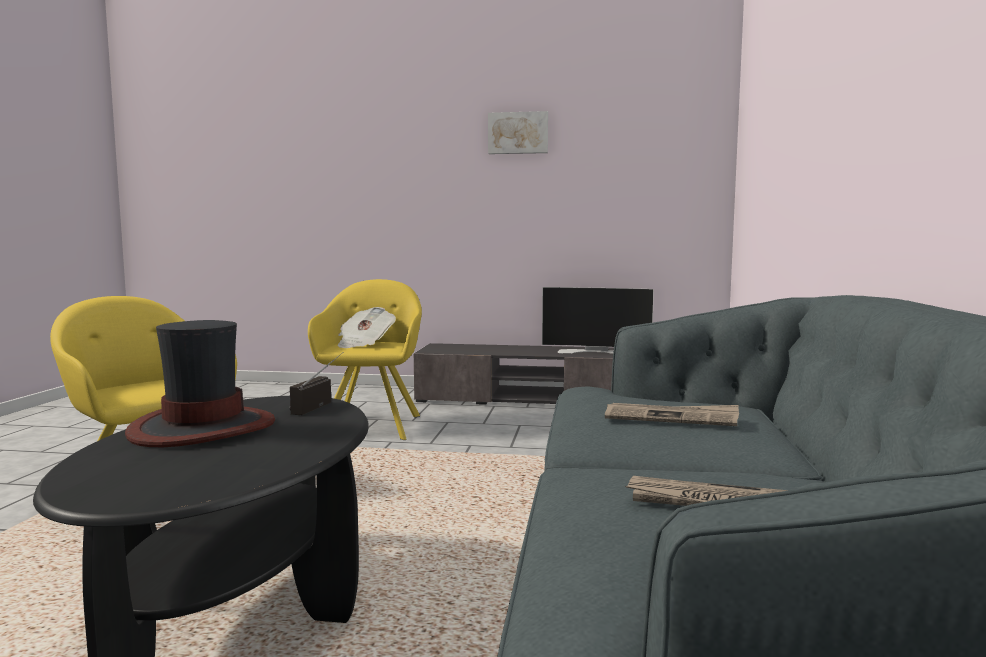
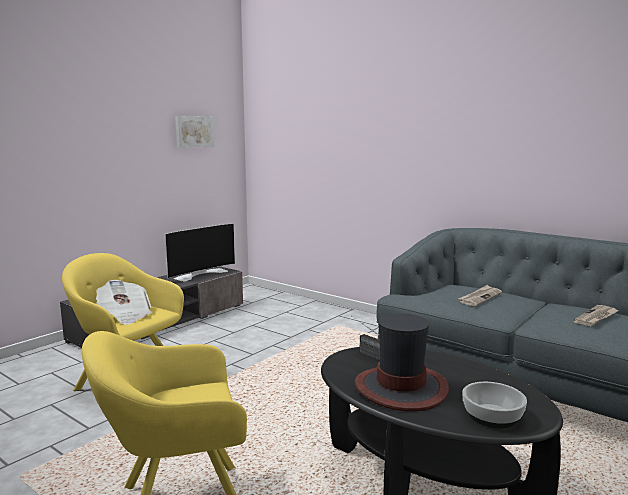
camera: 60 degrees left, 5 degrees up
picture [488,111,548,154] -> picture moved to [175,116,214,148]
none -> bowl [462,382,527,428]

